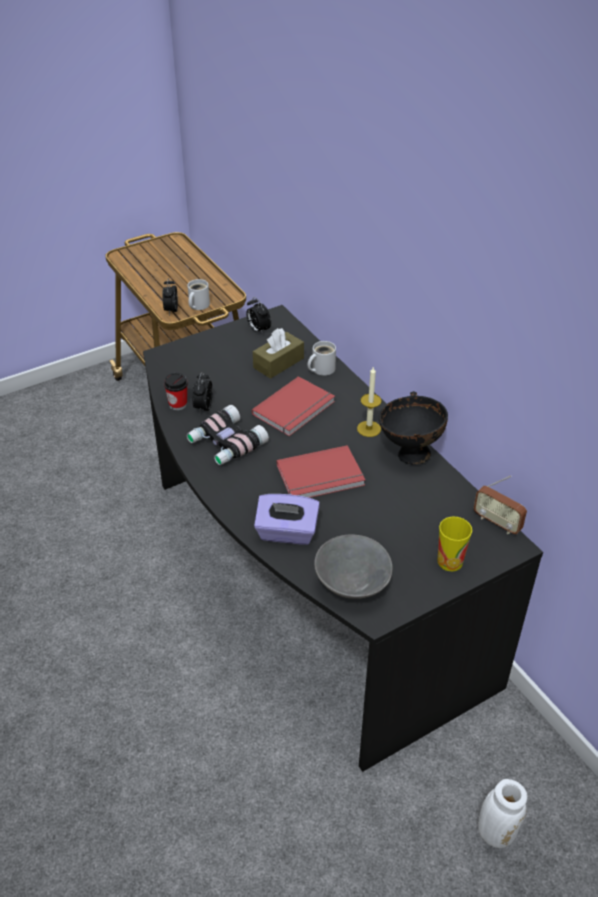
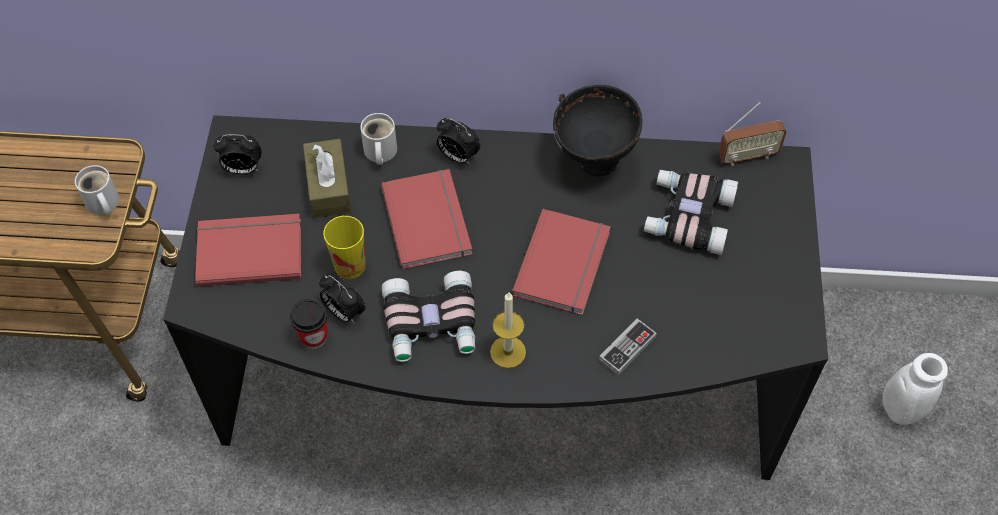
camera: 55 degrees left, 15 degrees up
alarm clock [162,278,178,316] -> alarm clock moved to [437,118,481,165]
purple tissue box [254,494,320,545] -> game controller [599,318,657,375]
grey bowl [314,534,392,599] -> none
candle [357,366,382,437] -> candle moved to [490,292,526,368]
cup [438,517,472,571] -> cup moved to [323,216,366,279]
none -> red book [195,214,302,287]
none -> binoculars [644,170,738,255]

